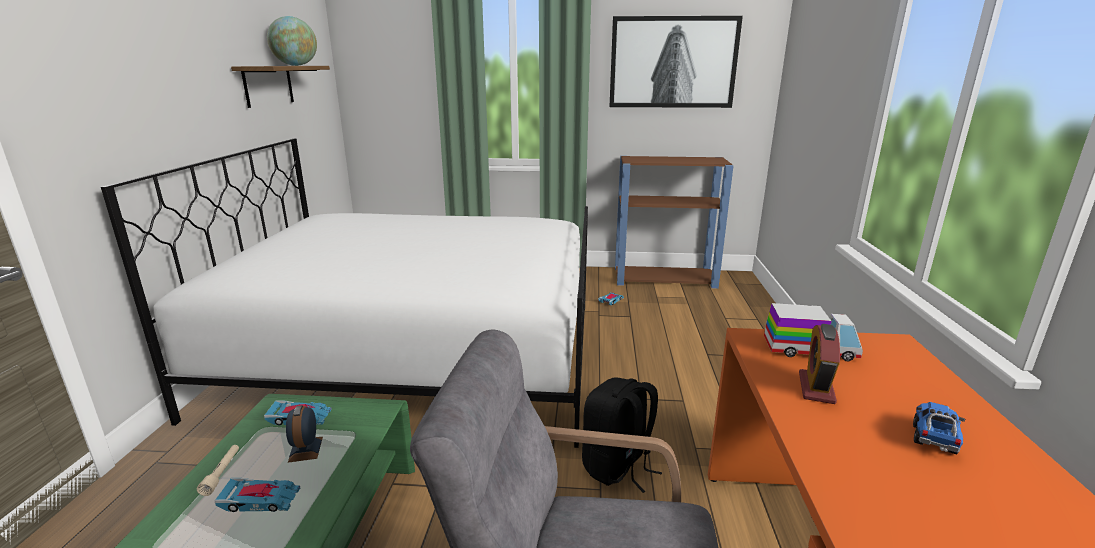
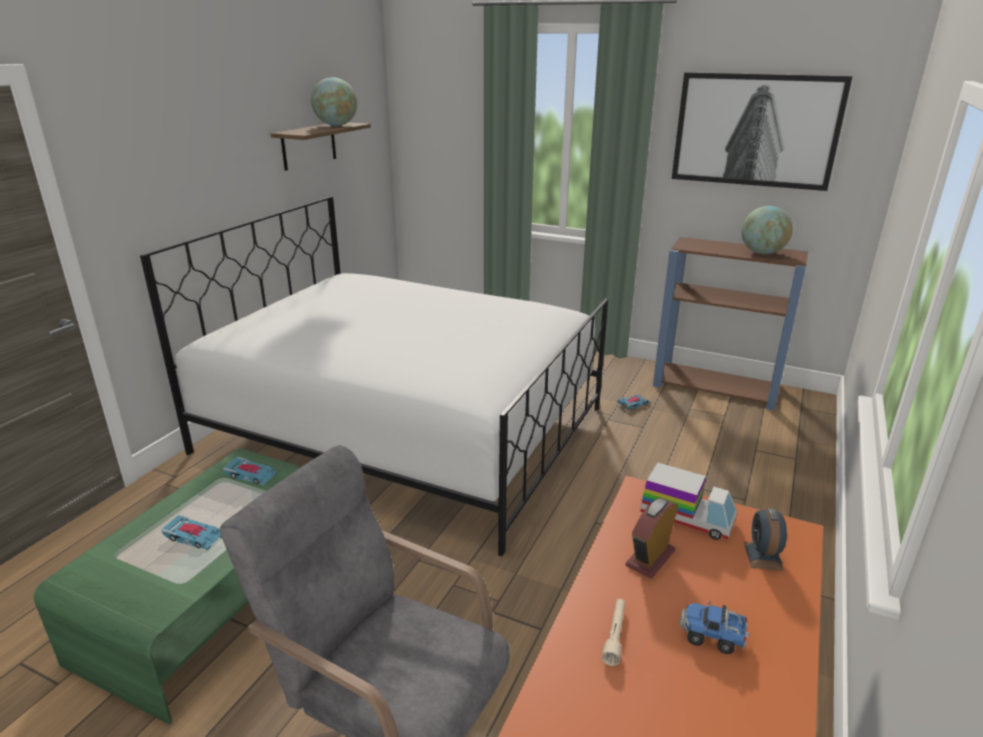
camera: 20 degrees right, 5 degrees up
beige flashlight [197,445,239,496] -> beige flashlight moved to [601,599,625,666]
alarm clock [286,405,323,463] -> alarm clock moved to [744,508,787,571]
black backpack [582,377,662,493] -> none
toy truck [913,402,965,454] -> toy truck turned 120 degrees counterclockwise [680,601,749,654]
none -> globe [741,206,793,254]

